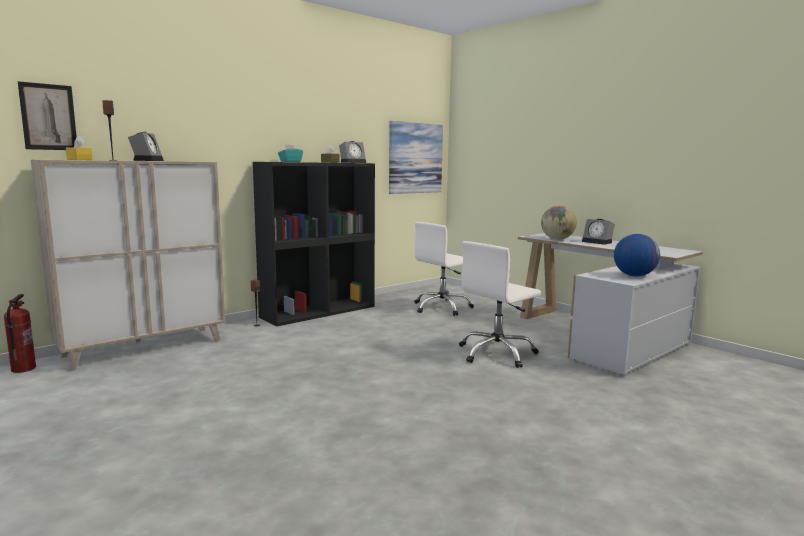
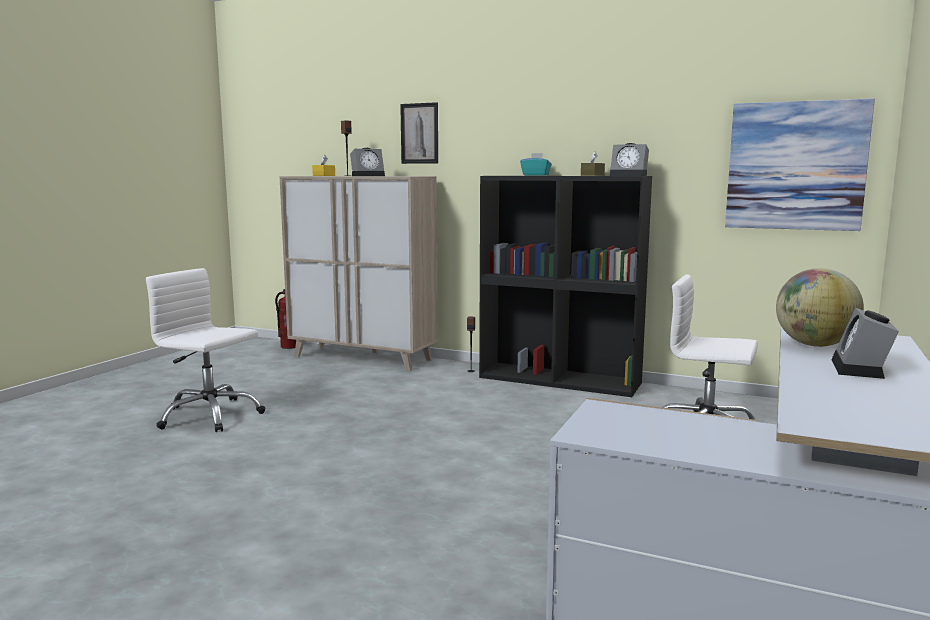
camera: 65 degrees right, 0 degrees up
picture [18,81,77,150] -> picture moved to [400,102,438,164]
white office chair [459,241,541,368] -> white office chair moved to [146,268,266,432]
globe [614,234,660,276] -> none

